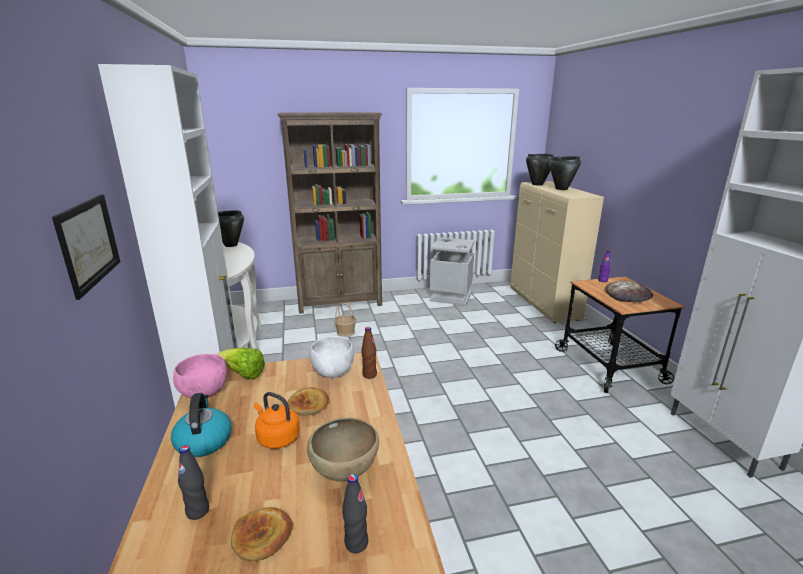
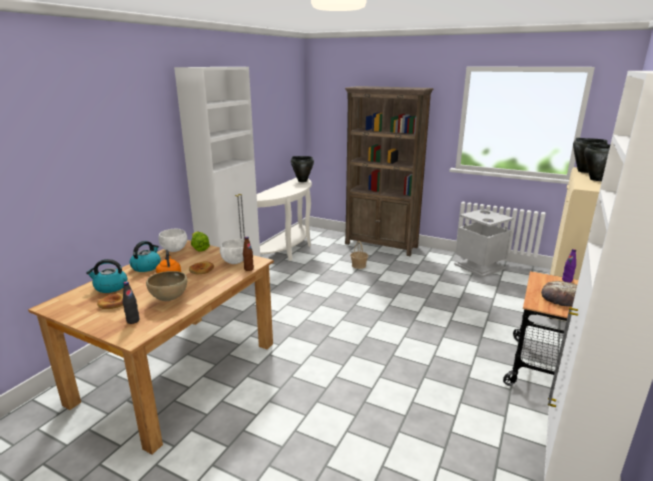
camera: 40 degrees right, 0 degrees up
picture [52,194,120,300] -> none
pink bowl [173,354,227,398] -> white bowl [158,229,187,252]
black bottle [178,445,209,520] -> kettle [86,259,128,293]

